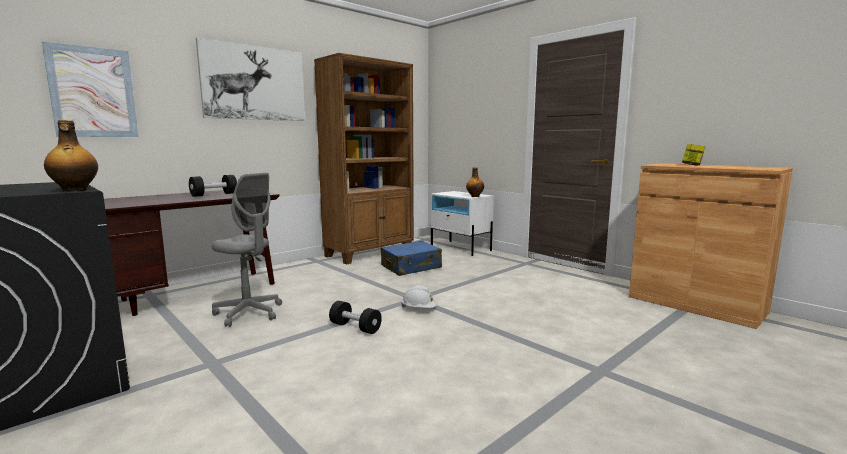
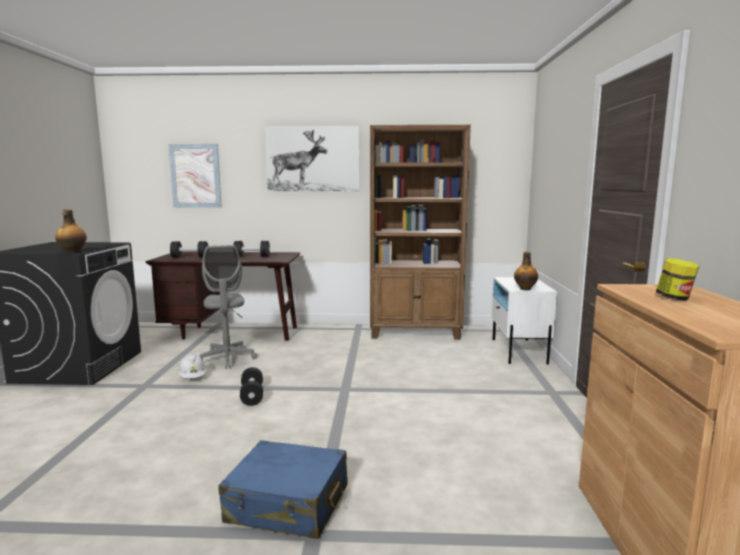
camera: 45 degrees right, 0 degrees up
blue suitcase [381,241,442,276] -> blue suitcase moved to [218,440,348,539]
white hard hat [401,285,438,308] -> white hard hat moved to [178,355,206,378]
none -> black dumbbell [170,241,208,258]

